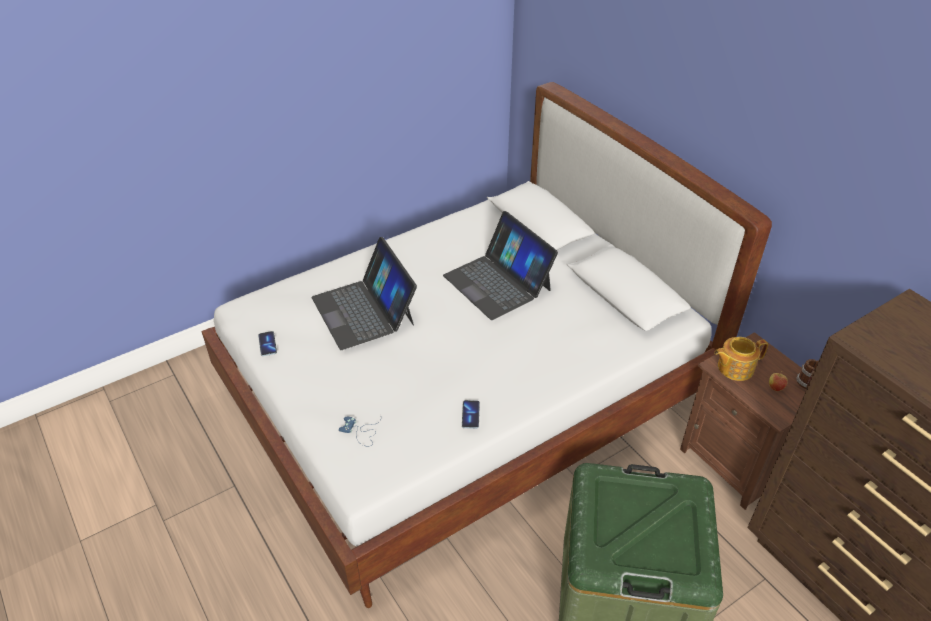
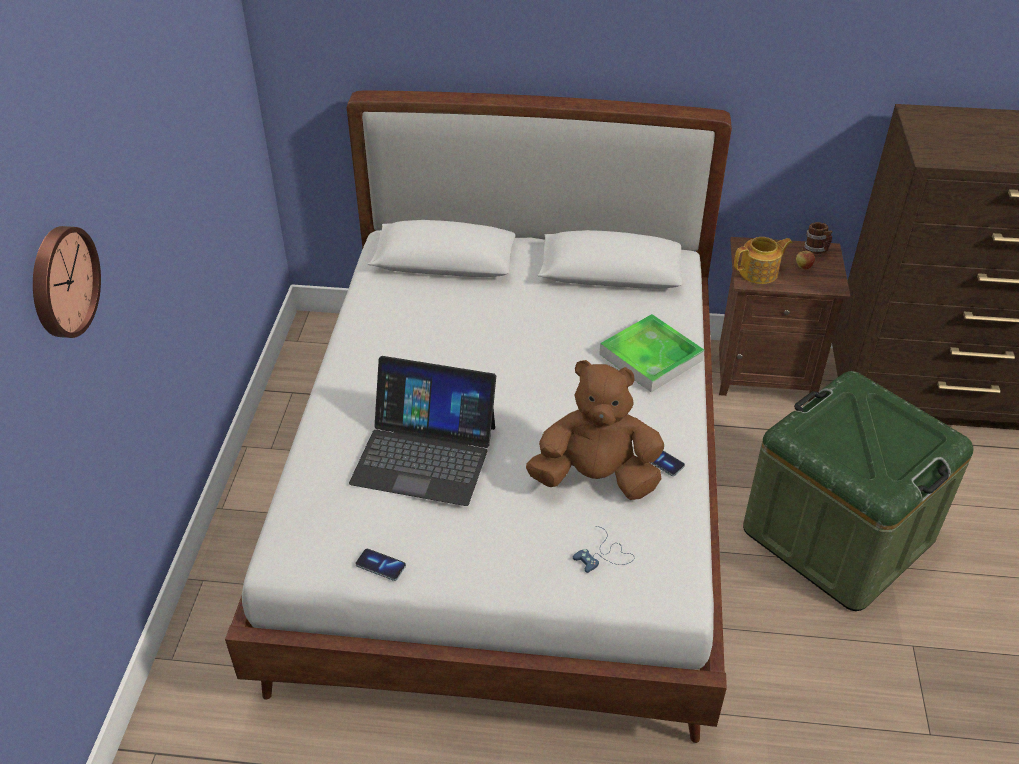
camera: 50 degrees left, 0 degrees up
laptop [443,211,558,320] -> none
teapot [714,337,768,381] -> teapot turned 135 degrees counterclockwise [734,237,792,284]
none -> wall clock [33,226,101,338]
none -> brown plush toy [526,360,664,500]
none -> tray [599,314,704,392]

